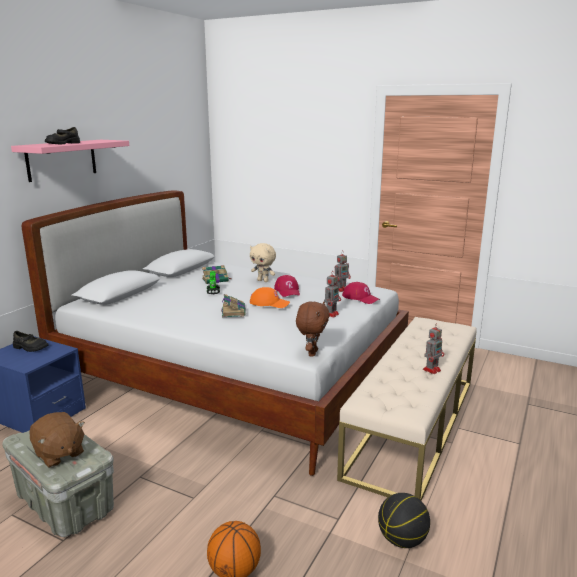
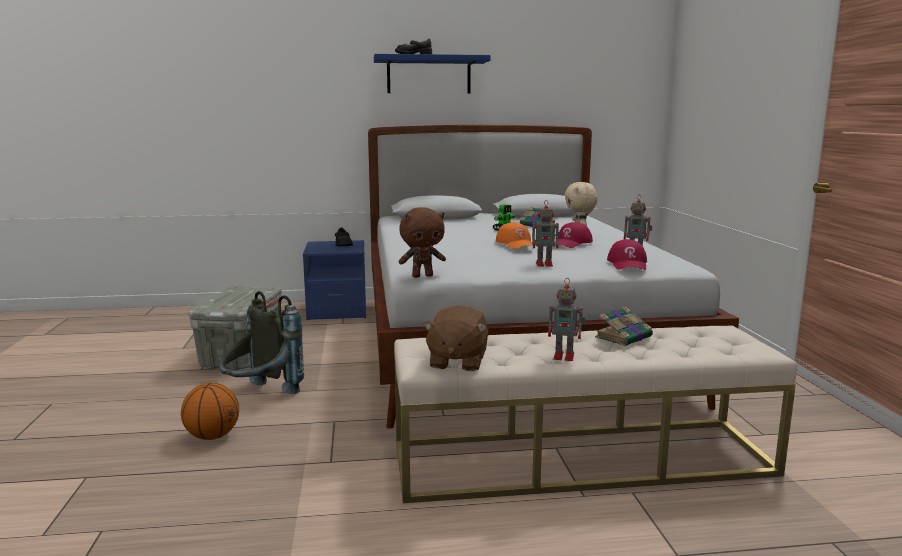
camera: 55 degrees right, 5 degrees down
pink shelf [11,140,129,182] -> blue shelf [374,54,490,93]
brown plush toy [30,412,85,468] -> brown plush toy moved to [422,305,488,371]
book [221,294,246,317] -> book moved to [595,306,653,346]
basketball [378,493,430,548] -> none
none -> grey backpack [220,291,304,394]

